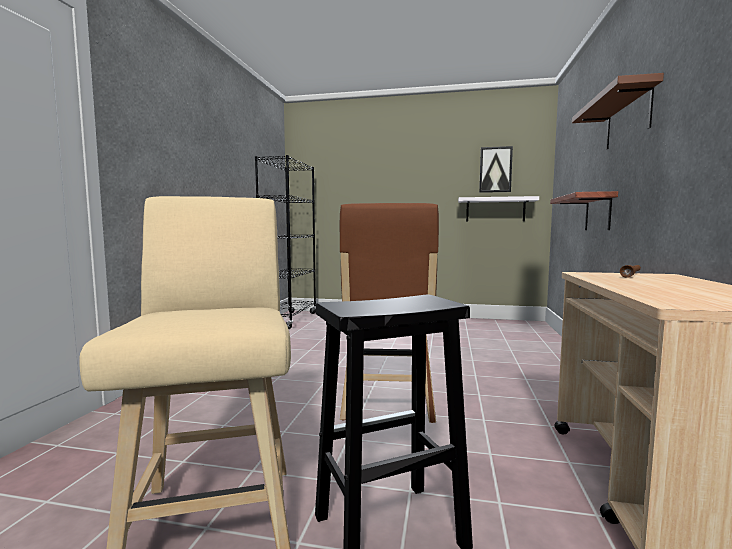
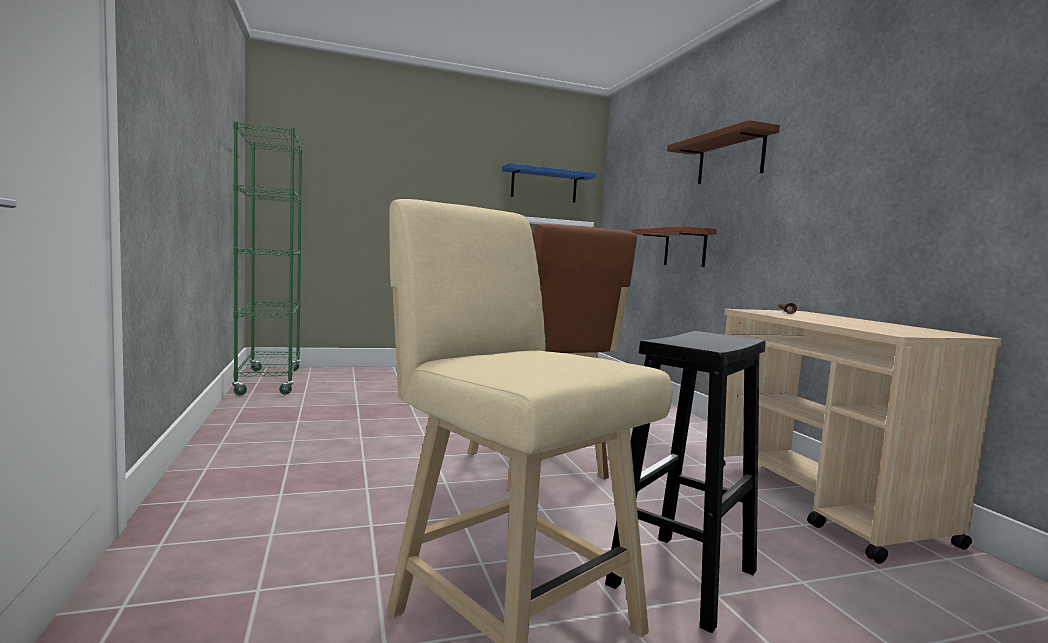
camera: 30 degrees left, 0 degrees up
black bookcase [255,155,316,329] -> green bookcase [232,121,303,395]
picture [479,146,513,193] -> blue shelf [502,163,596,203]

